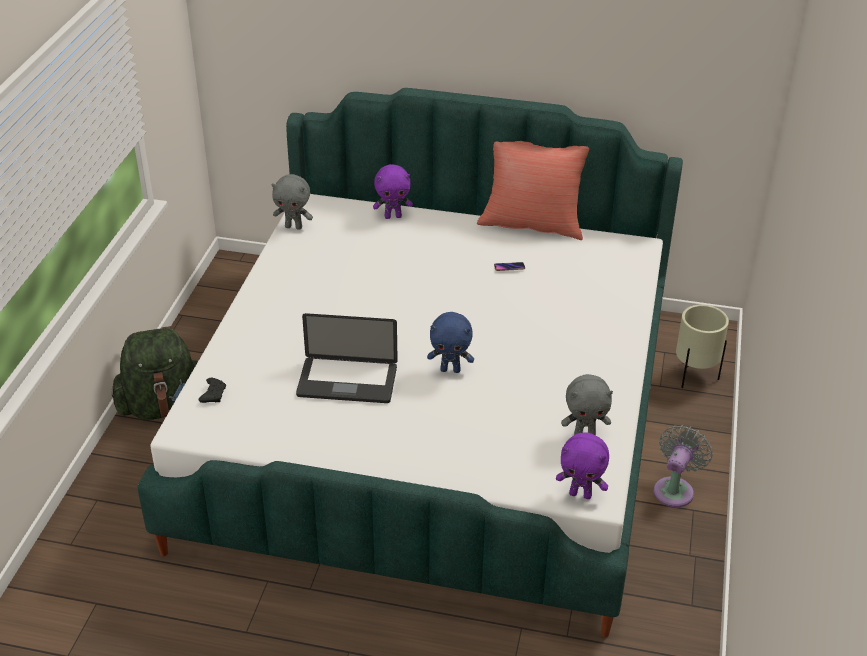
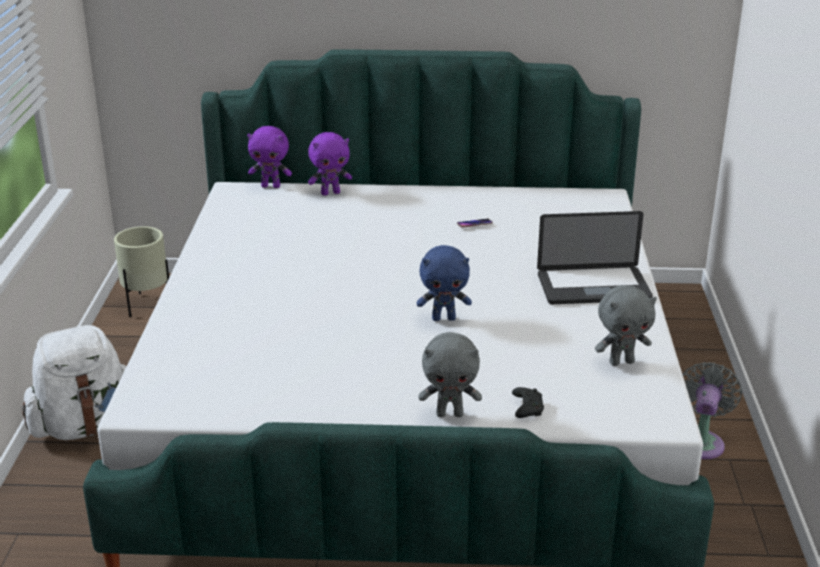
camera: 10 degrees left, 10 degrees down
green backpack [112,326,198,420] -> white backpack [22,325,127,440]
black game controller [199,378,226,403] -> black game controller moved to [512,387,544,418]
grey plush toy [272,174,313,230] -> grey plush toy moved to [419,332,482,417]
laptop [296,313,398,403] -> laptop moved to [537,211,653,304]
red pillow [477,141,589,240] -> none
purple plush toy [556,433,609,499] -> purple plush toy moved to [247,126,292,188]
beige planter [676,304,729,389] -> beige planter moved to [114,226,169,317]

